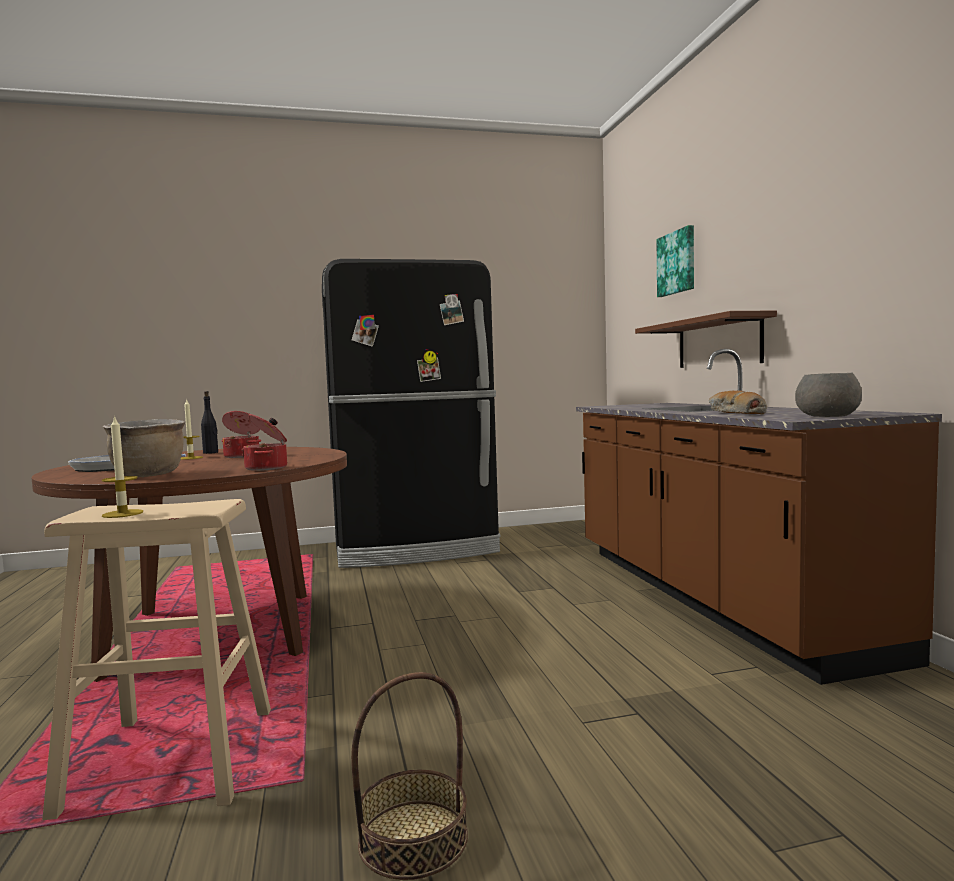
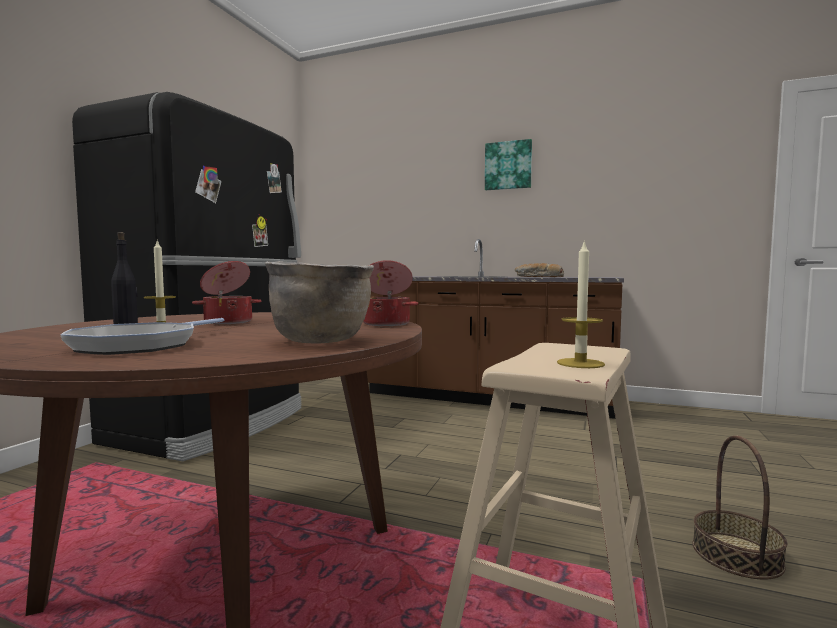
camera: 55 degrees left, 0 degrees up
brown shelf [635,311,777,368] -> none
picture [657,225,694,297] -> picture moved to [485,139,532,190]
grey bowl [795,373,862,417] -> none

